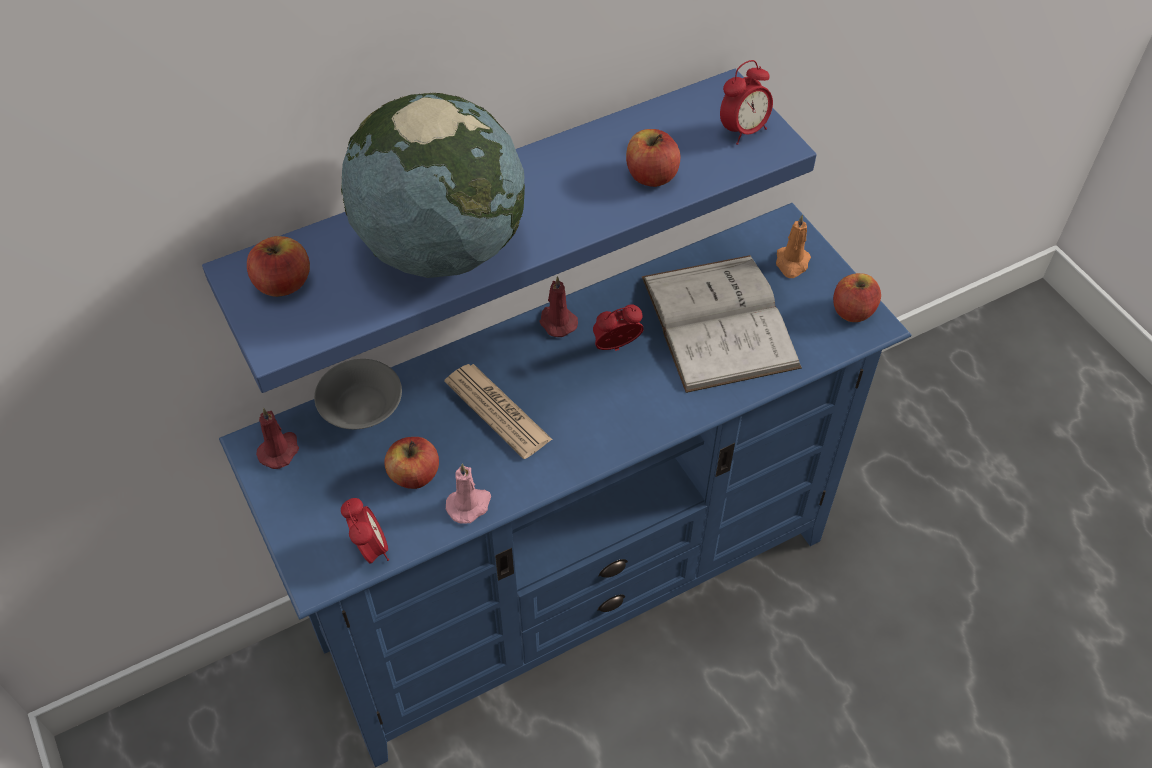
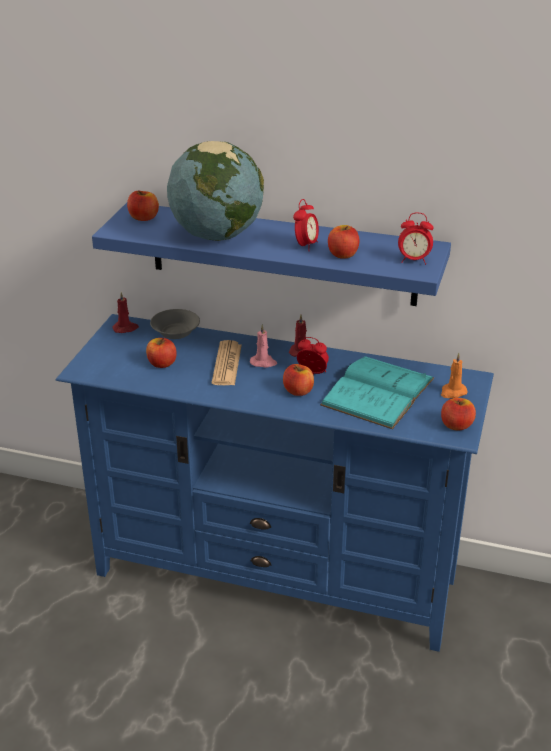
camera: 45 degrees right, 20 degrees down
alarm clock [341,498,389,564] -> alarm clock moved to [293,199,319,251]
pink candle [446,463,491,524] -> pink candle moved to [250,324,277,368]
white book [642,255,802,393] -> turquoise book [320,356,434,429]
none -> apple [283,364,314,396]

